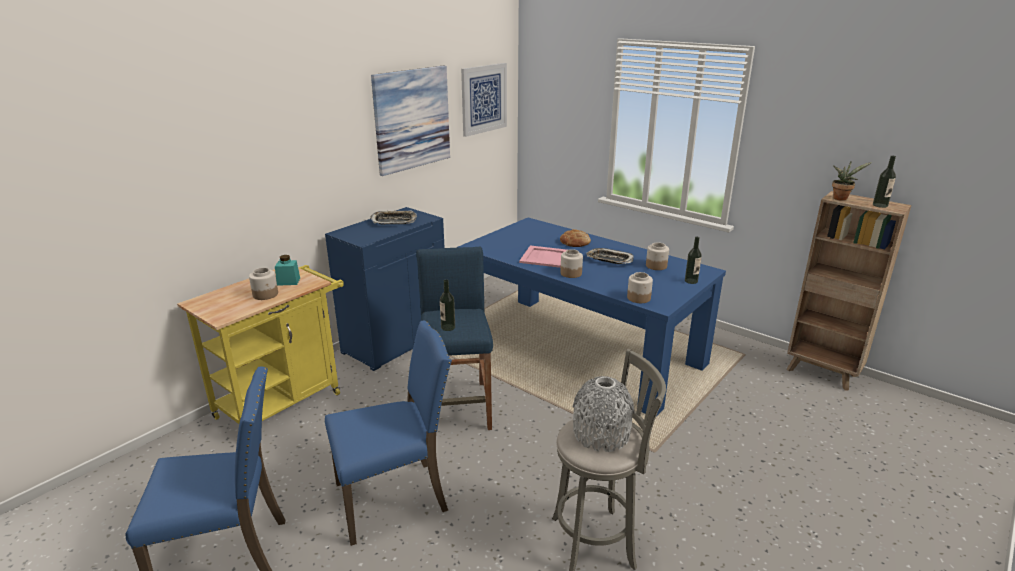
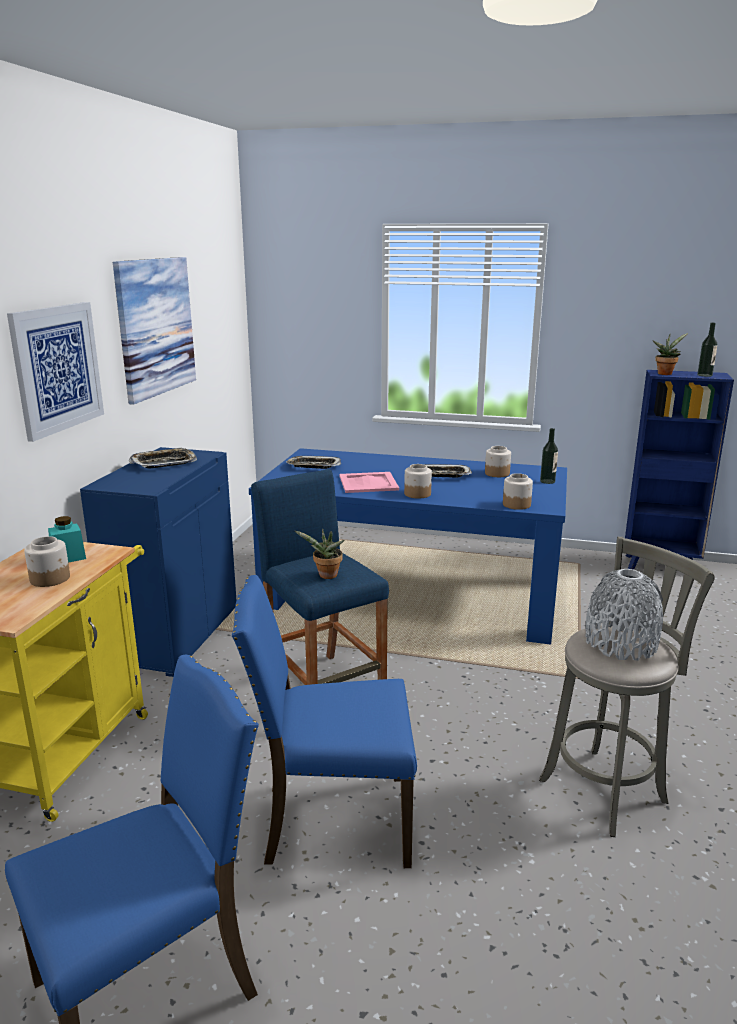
camera: 25 degrees left, 5 degrees down
blue chair [325,321,452,546] -> blue chair turned 135 degrees counterclockwise [232,575,417,868]
bottle [440,279,455,331] -> potted plant [295,529,345,579]
picture [461,63,507,137] -> picture moved to [7,302,104,442]
bread [560,229,591,247] -> none
brown bookcase [787,191,911,391] -> blue bookcase [625,370,734,569]
none -> tray [286,456,341,469]

